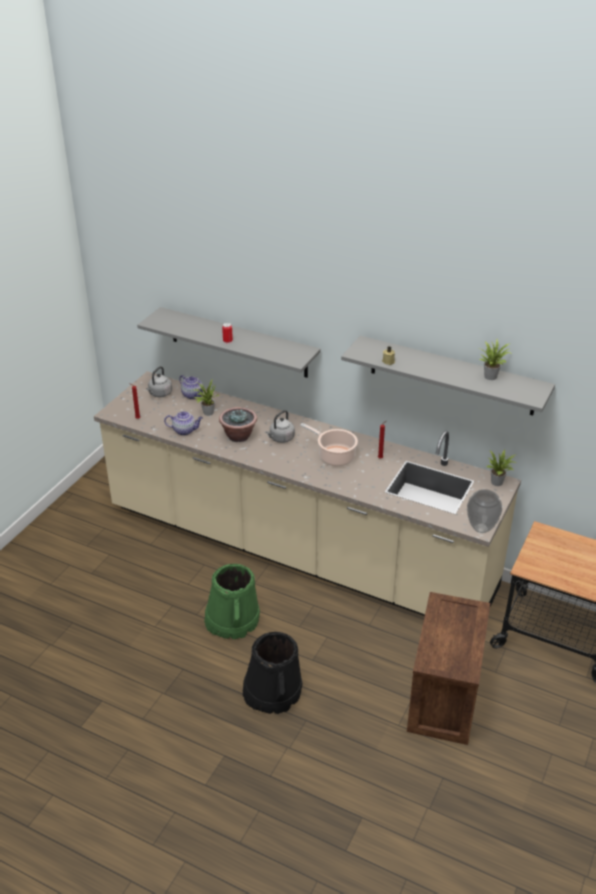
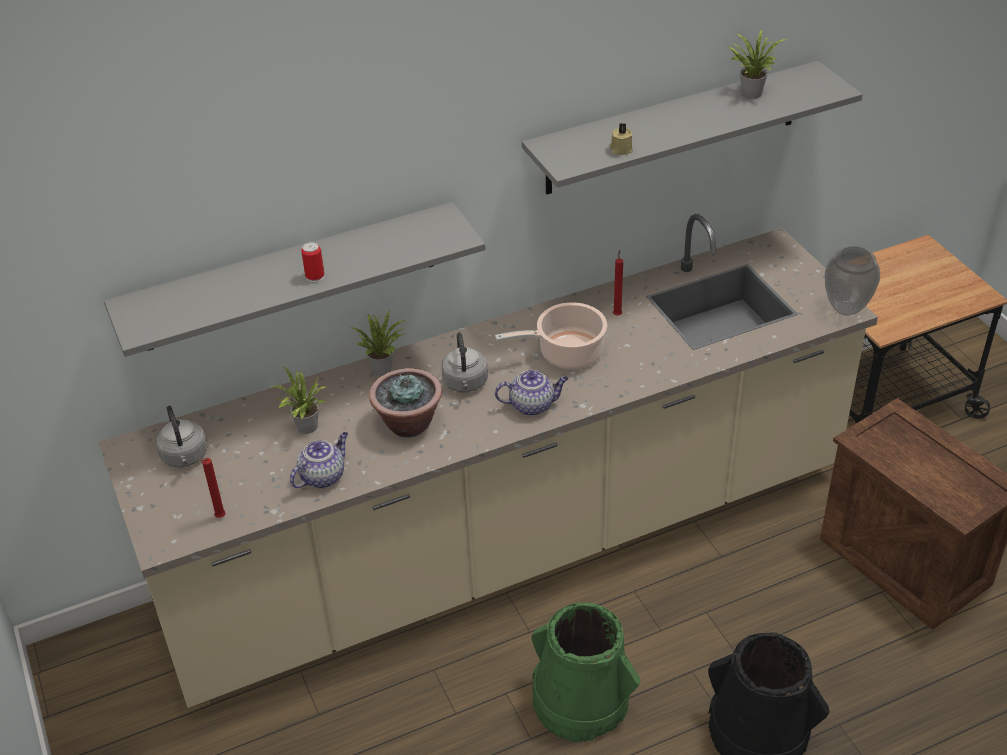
camera: 50 degrees left, 5 degrees up
teapot [179,375,204,399] -> teapot moved to [495,370,568,416]
potted plant [487,450,517,486] -> potted plant moved to [350,310,406,375]

